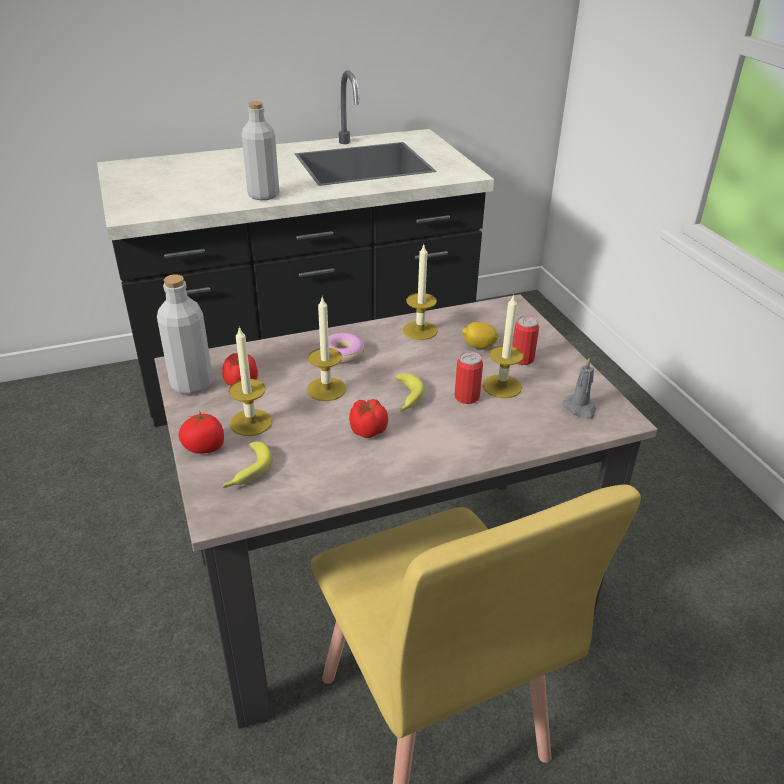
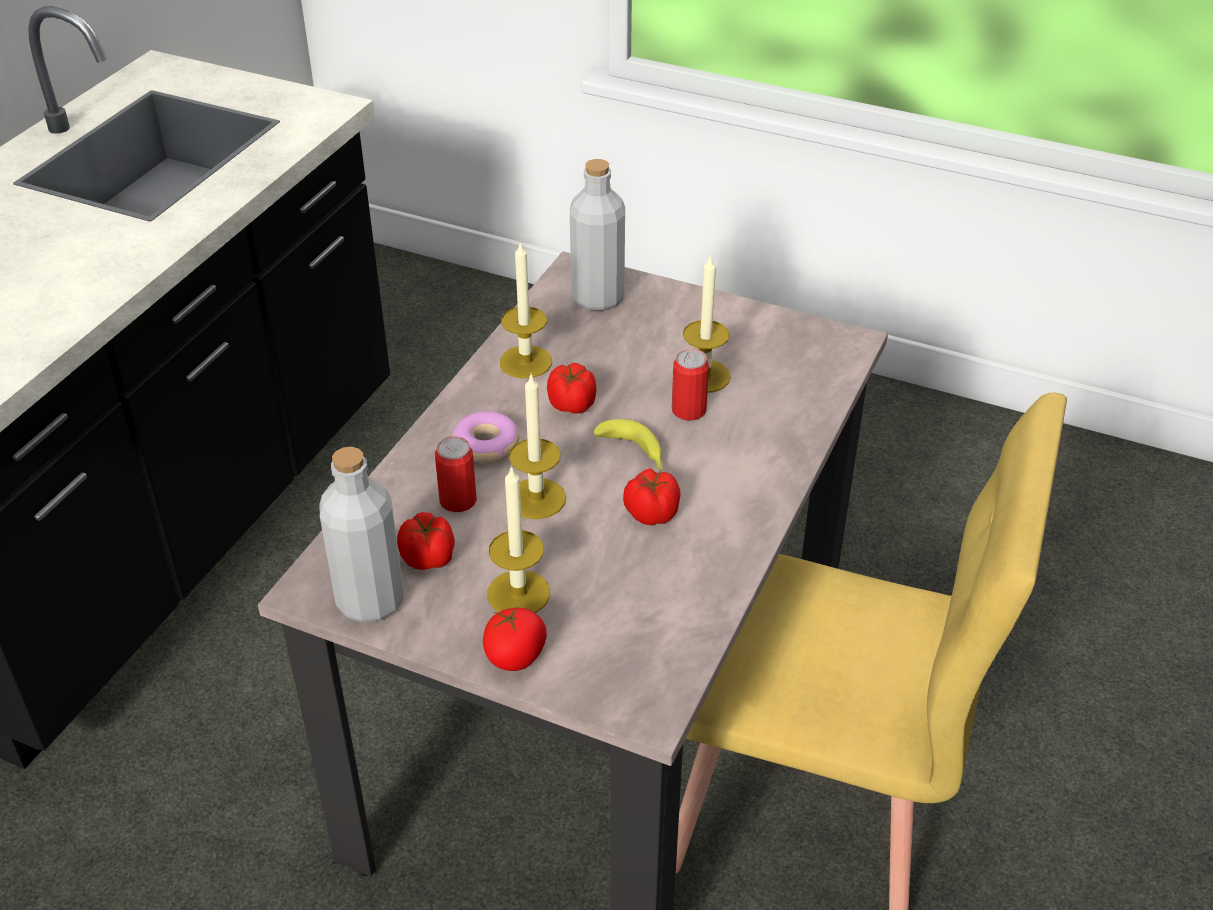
camera: 45 degrees left, 5 degrees up
banana [222,441,272,488] -> none
grey bottle [242,101,279,200] -> grey bottle moved to [570,159,625,311]
lemon [462,322,499,349] -> none
can [512,316,539,365] -> can moved to [435,436,477,512]
grey candle [563,358,596,420] -> none
none -> tomato [547,363,597,414]

